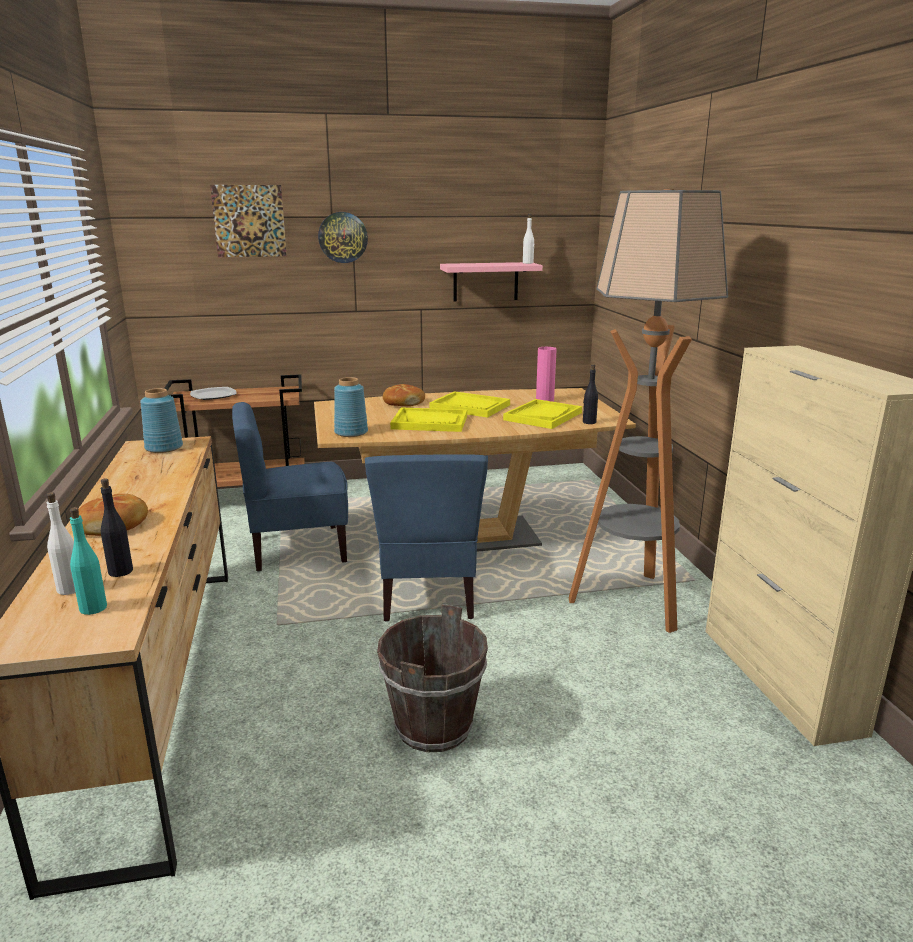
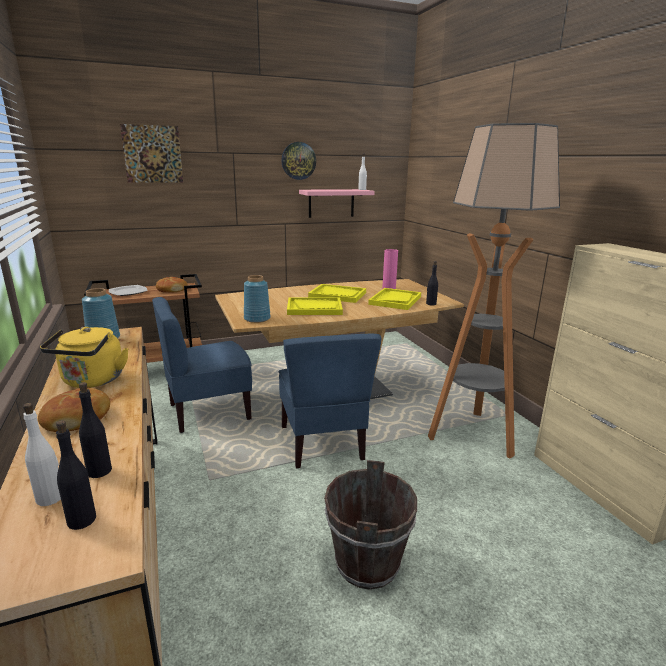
camera: 10 degrees left, 0 degrees up
turquoise bottle [70,507,107,615] -> black bottle [56,420,96,530]
wall clock [318,212,368,263] -> wall clock moved to [281,142,316,180]
bread [383,384,425,406] -> bread moved to [156,277,188,292]
none -> yellow kettle [40,327,129,388]

